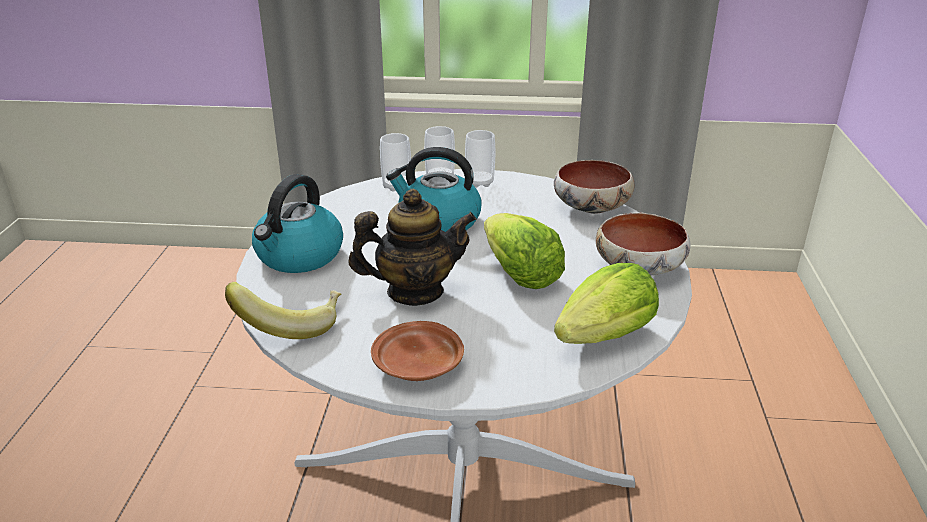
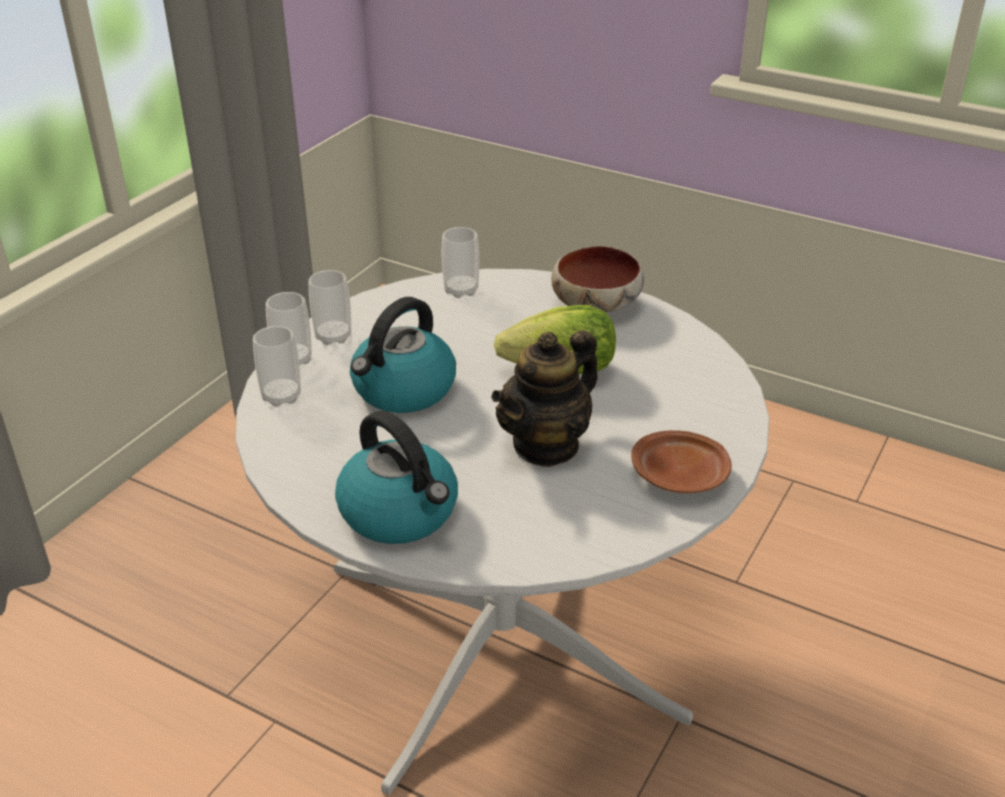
camera: 65 degrees left, 5 degrees up
banana [225,282,341,339] -> none
teapot [349,189,476,306] -> teapot turned 150 degrees counterclockwise [491,330,598,467]
bowl [554,160,634,214] -> cup [442,227,479,298]
lettuce [554,263,659,344] -> none

